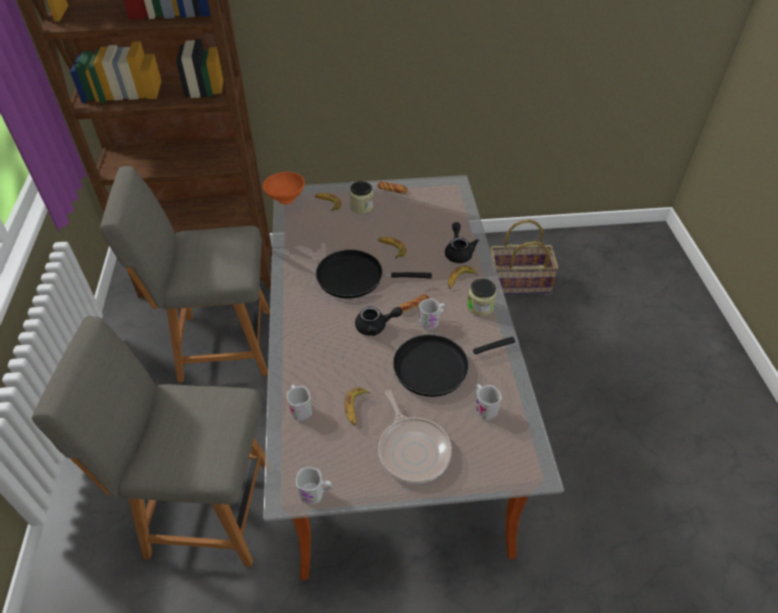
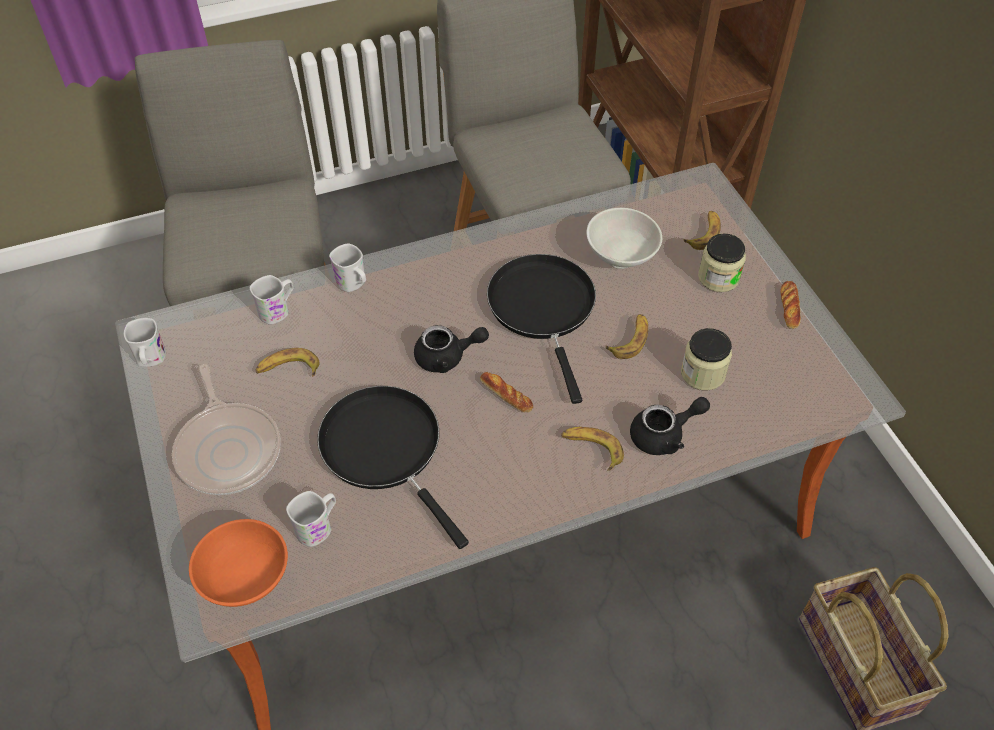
camera: 75 degrees right, 5 degrees up
orange bowl [262,172,305,204] -> orange bowl moved to [189,519,288,607]
black teapot [355,306,402,336] -> black teapot turned 75 degrees counterclockwise [414,325,489,373]
frying pan [378,390,452,484] -> frying pan turned 75 degrees counterclockwise [172,364,281,495]
white mug [419,299,445,330] -> white mug moved to [329,243,366,292]
jar [467,278,497,316] -> jar moved to [681,328,732,390]
none -> white bowl [586,208,662,269]

